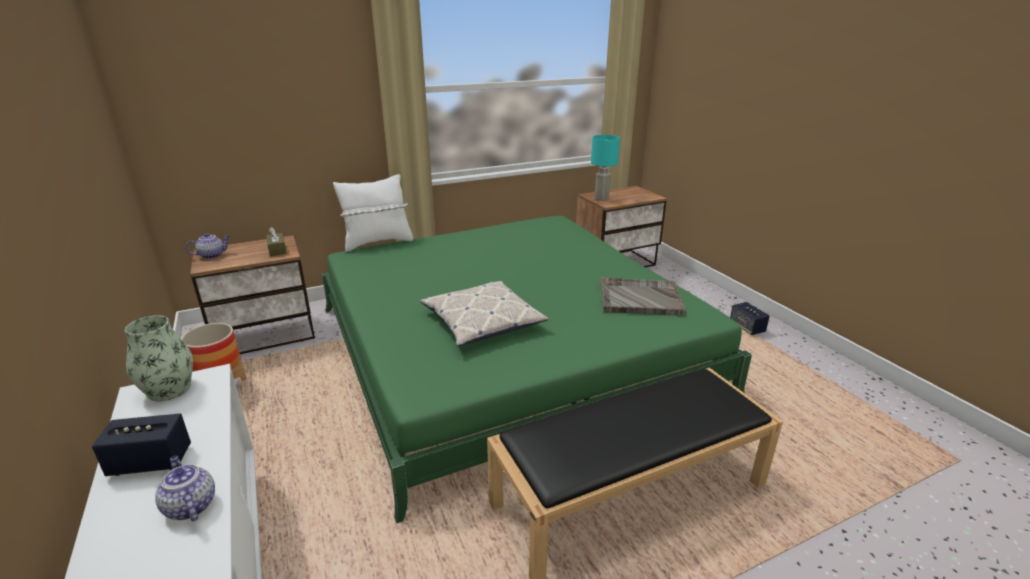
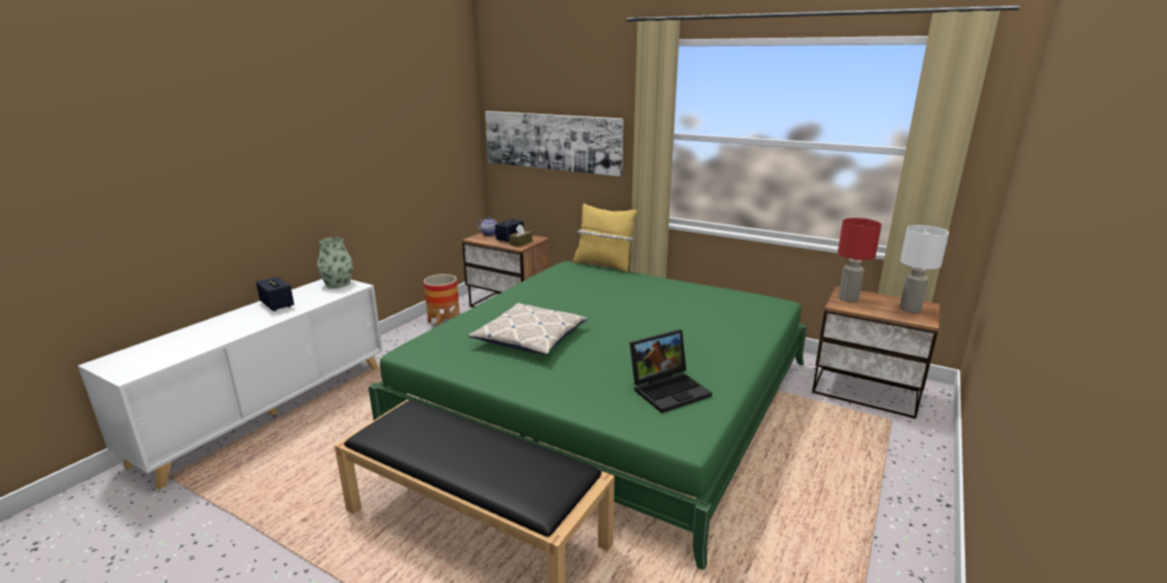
camera: 55 degrees right, 5 degrees down
teapot [155,456,215,521] -> none
white pillow [333,174,413,252] -> yellow pillow [573,203,637,272]
turquoise table lamp [591,135,620,201] -> red table lamp [838,218,882,302]
grey tray [601,277,686,315] -> laptop [630,330,712,413]
speaker [730,302,770,335] -> speaker moved to [495,219,524,242]
none -> picture [485,111,624,177]
none -> white table lamp [900,225,949,313]

